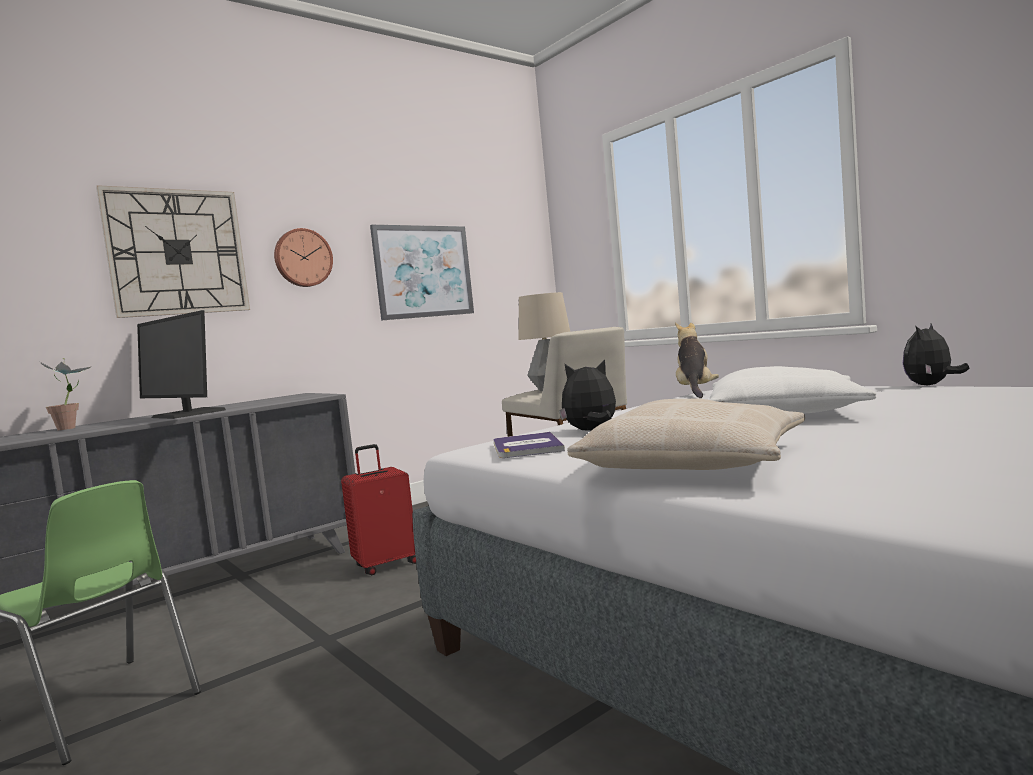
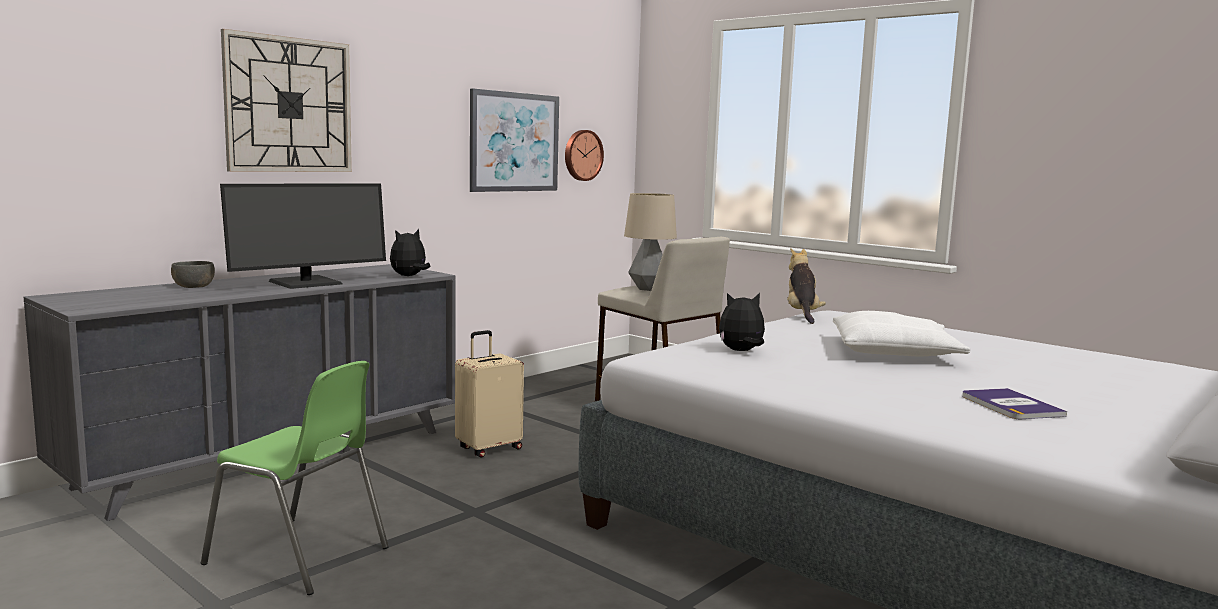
camera: 10 degrees left, 5 degrees up
potted plant [39,358,92,430] -> grey bowl [171,261,215,288]
monitor [137,310,226,419] -> monitor turned 75 degrees counterclockwise [220,183,386,289]
wall clock [274,228,333,287] -> wall clock moved to [565,130,604,181]
red suitcase [341,444,416,575] -> beige suitcase [455,330,524,458]
book [493,432,565,458] -> book moved to [962,388,1067,419]
beige pillow [567,399,805,470] -> none
plush toy [903,324,970,386] -> plush toy moved to [390,229,430,276]

